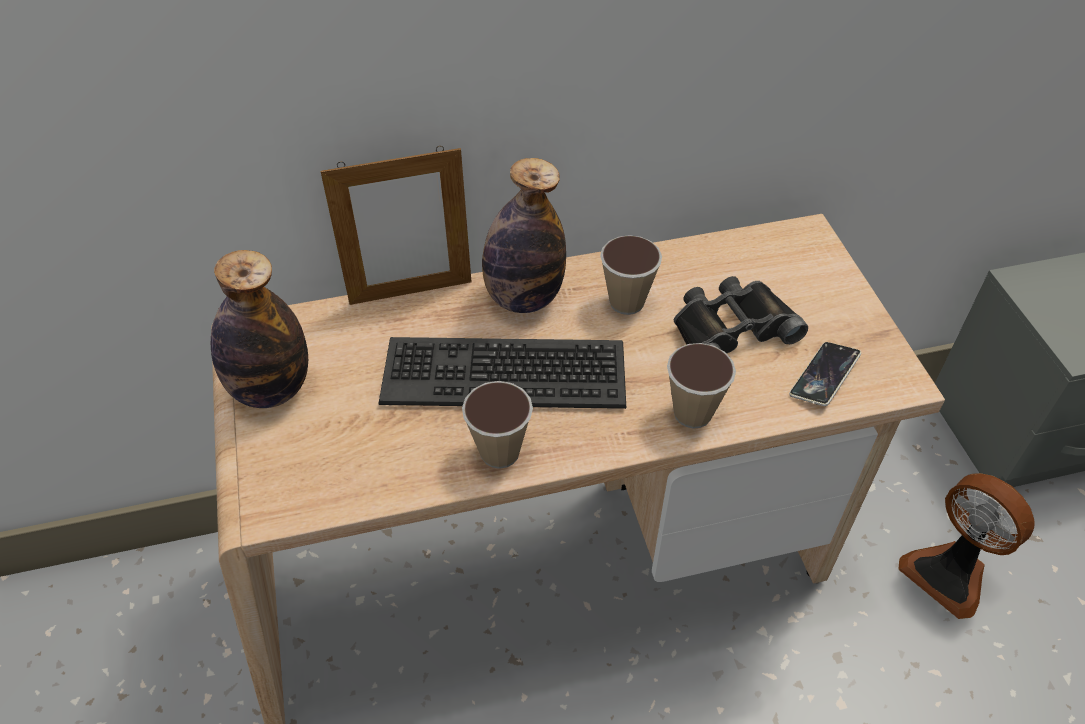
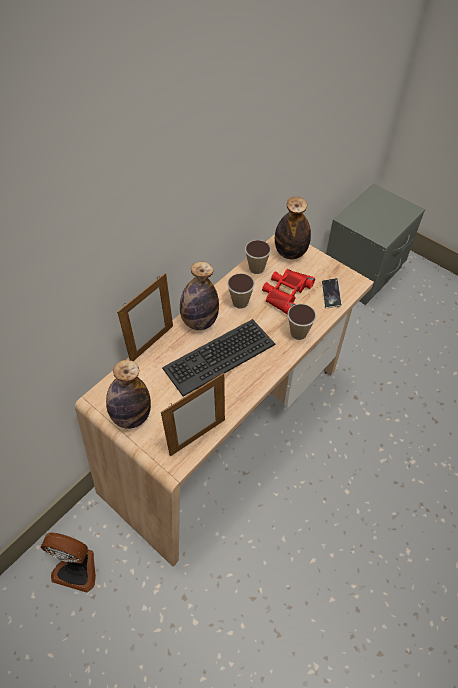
camera: 35 degrees left, 5 degrees up
cup [462,381,533,469] -> cup moved to [245,240,271,274]
black binoculars [674,276,808,353] -> red binoculars [262,269,315,315]
fan [898,473,1034,619] -> fan moved to [41,532,96,593]
none -> picture frame [161,373,225,456]
none -> bottle [275,197,311,259]

